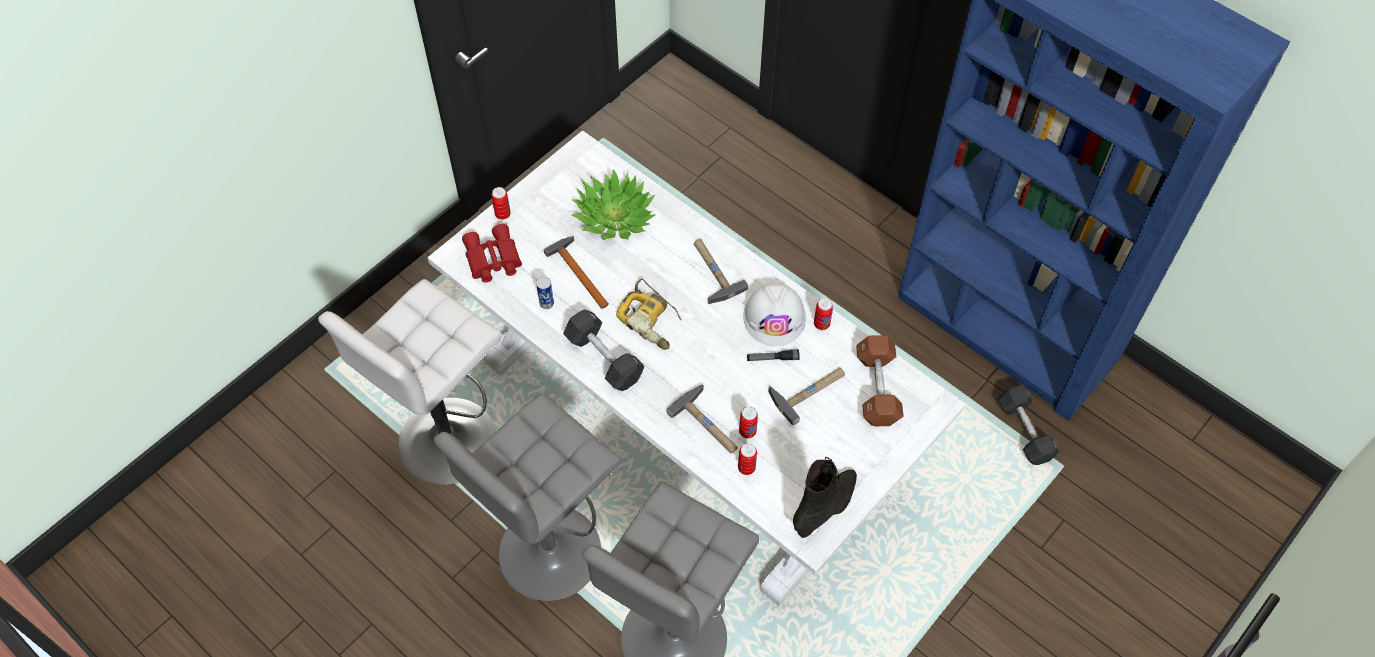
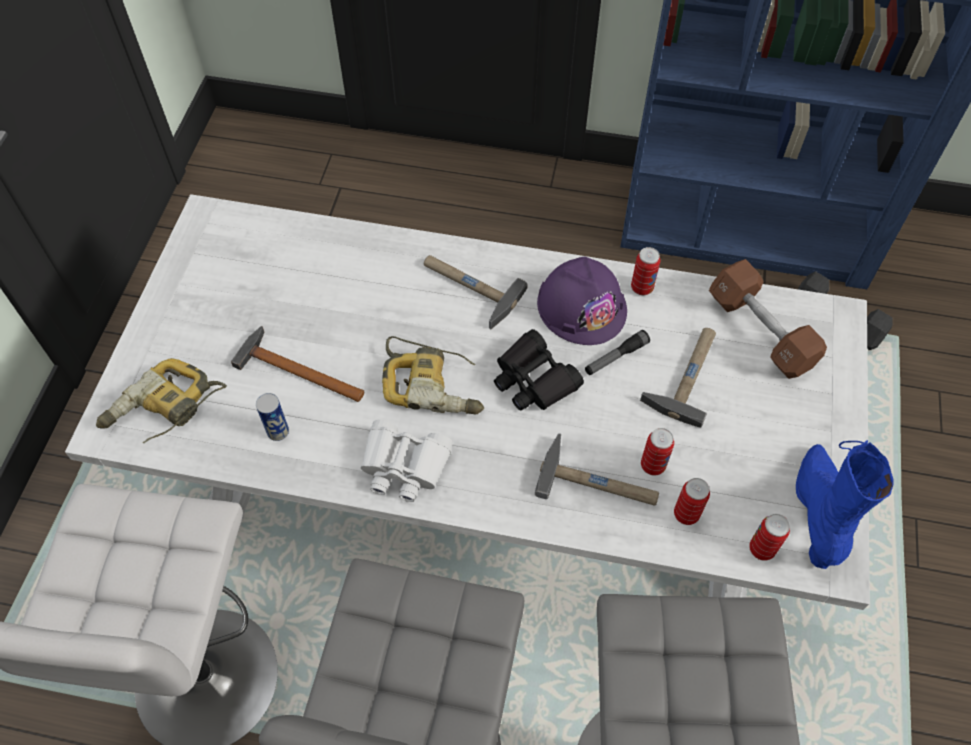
camera: 30 degrees left, 0 degrees up
red binoculars [462,224,522,283] -> power drill [96,358,227,443]
can [491,187,511,220] -> can moved to [749,514,790,561]
black dumbbell [563,309,645,391] -> white binoculars [361,420,453,502]
potted plant [571,169,656,240] -> none
white hard hat [743,284,806,346] -> purple hard hat [537,257,627,345]
black boot [793,457,857,538] -> blue boot [796,440,894,569]
none -> black binoculars [494,329,584,411]

